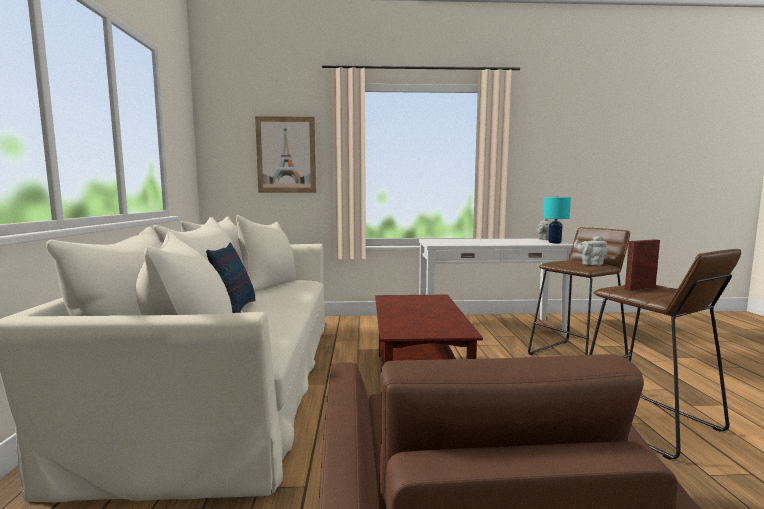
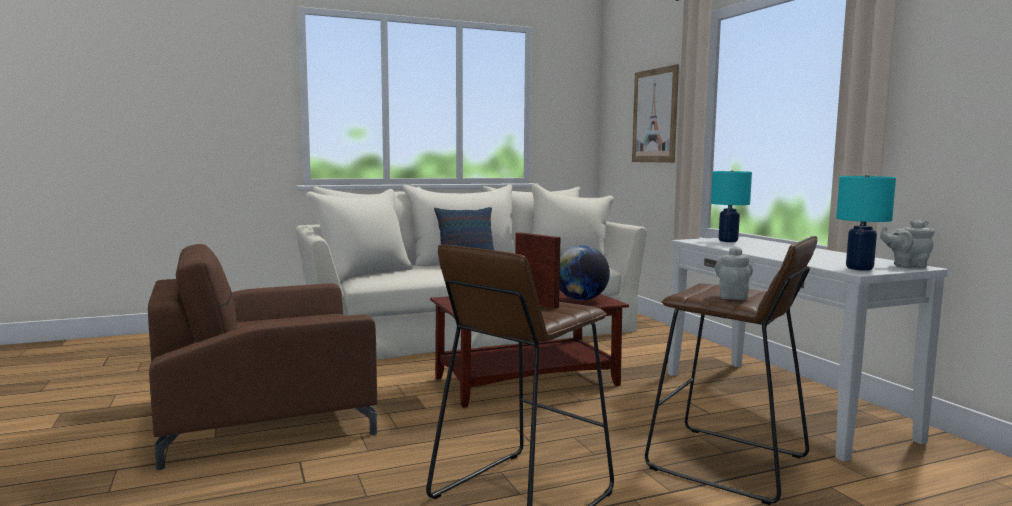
camera: 70 degrees right, 0 degrees up
none -> globe [560,245,610,301]
none -> turquoise table lamp [711,170,752,242]

